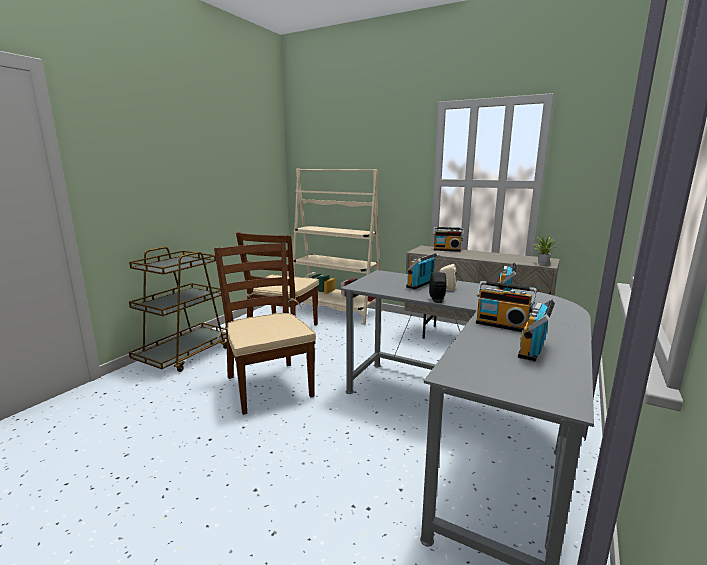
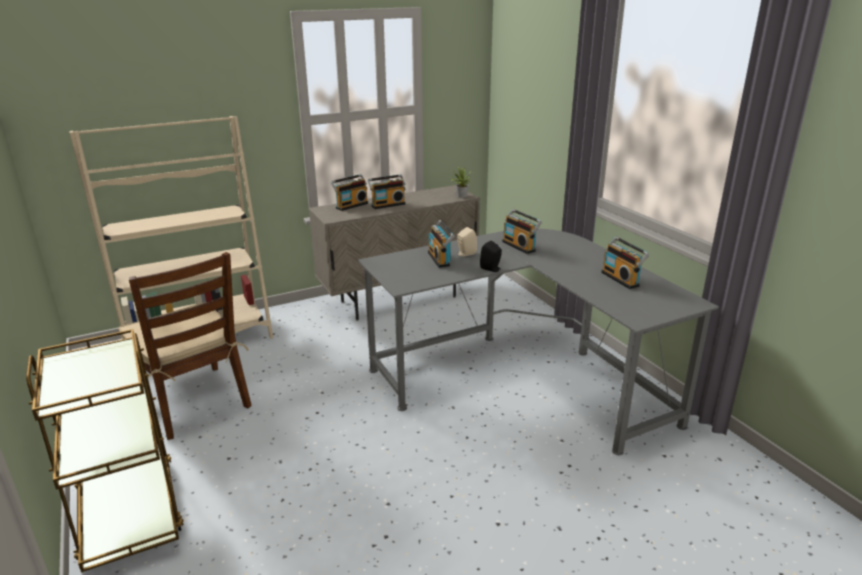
camera: 55 degrees left, 10 degrees up
brown chair [214,242,316,415] -> none
radio [476,281,537,332] -> radio moved to [368,174,405,209]

